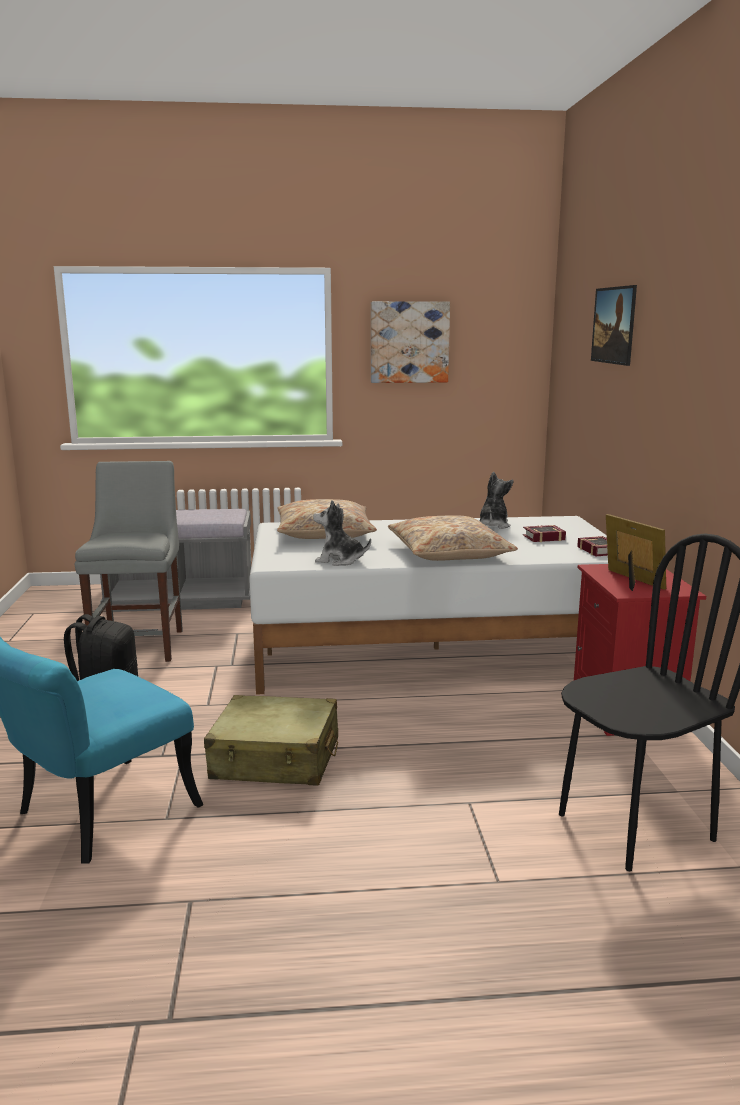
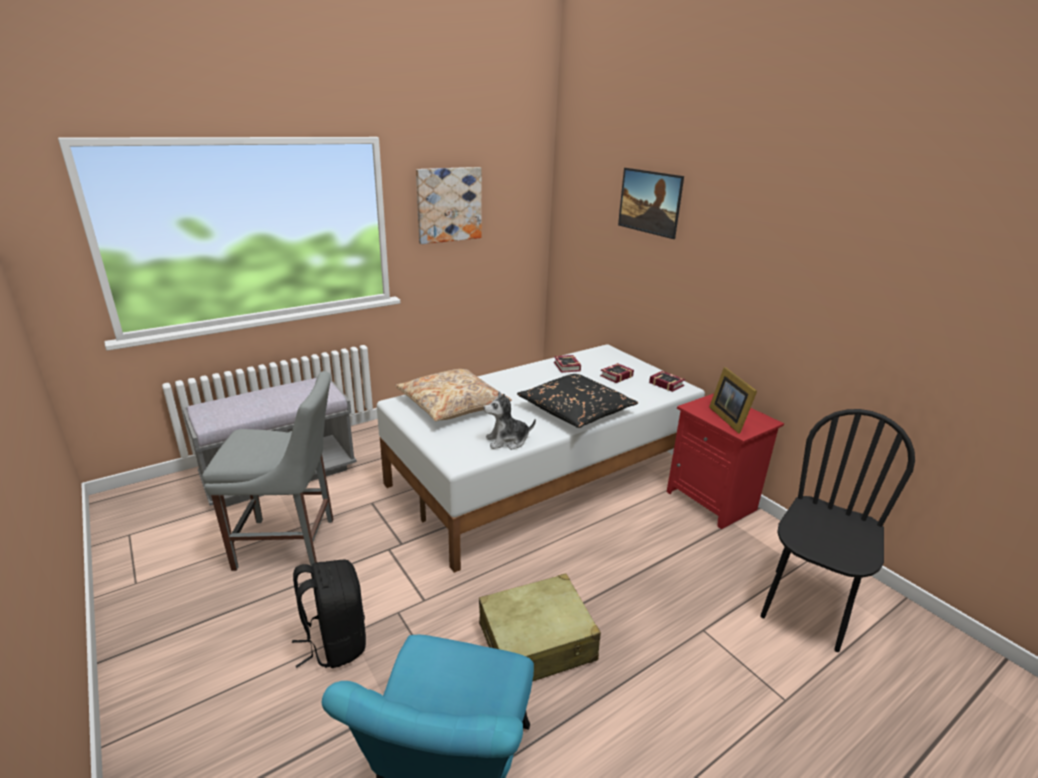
camera: 30 degrees left, 10 degrees up
grey chair [75,461,183,662] -> grey chair turned 120 degrees clockwise [202,371,333,571]
beige pillow [388,515,518,561] -> black pillow [517,374,638,428]
plush toy [479,472,514,529] -> book [554,355,581,373]
picture frame [606,514,666,591] -> picture frame turned 135 degrees counterclockwise [709,367,757,434]

